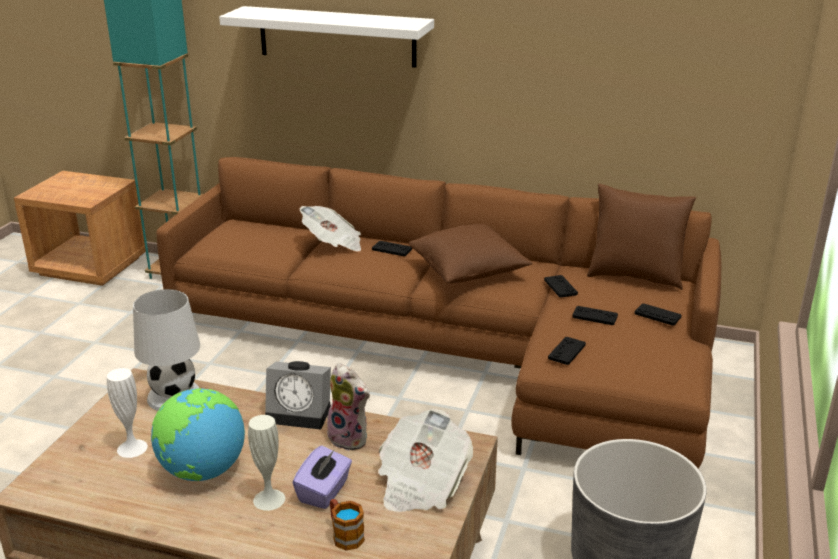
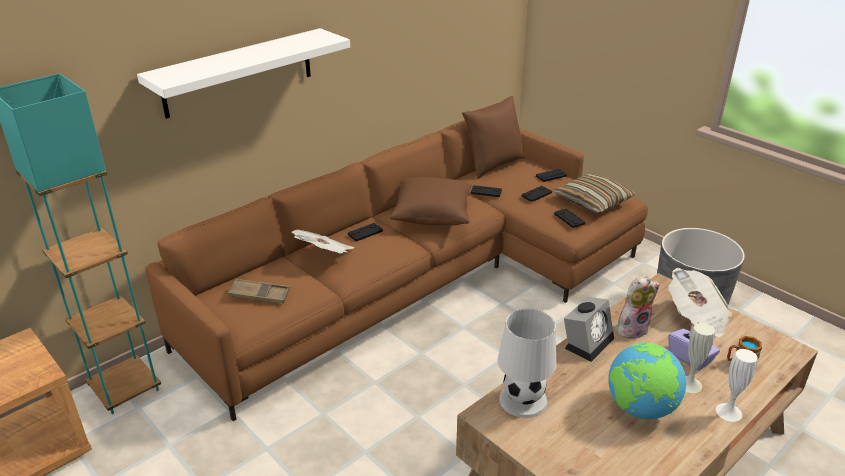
camera: 60 degrees left, 5 degrees up
white vase [107,368,148,458] -> white vase moved to [716,349,758,422]
none -> brown tray [228,279,290,304]
none -> pillow [553,173,636,214]

